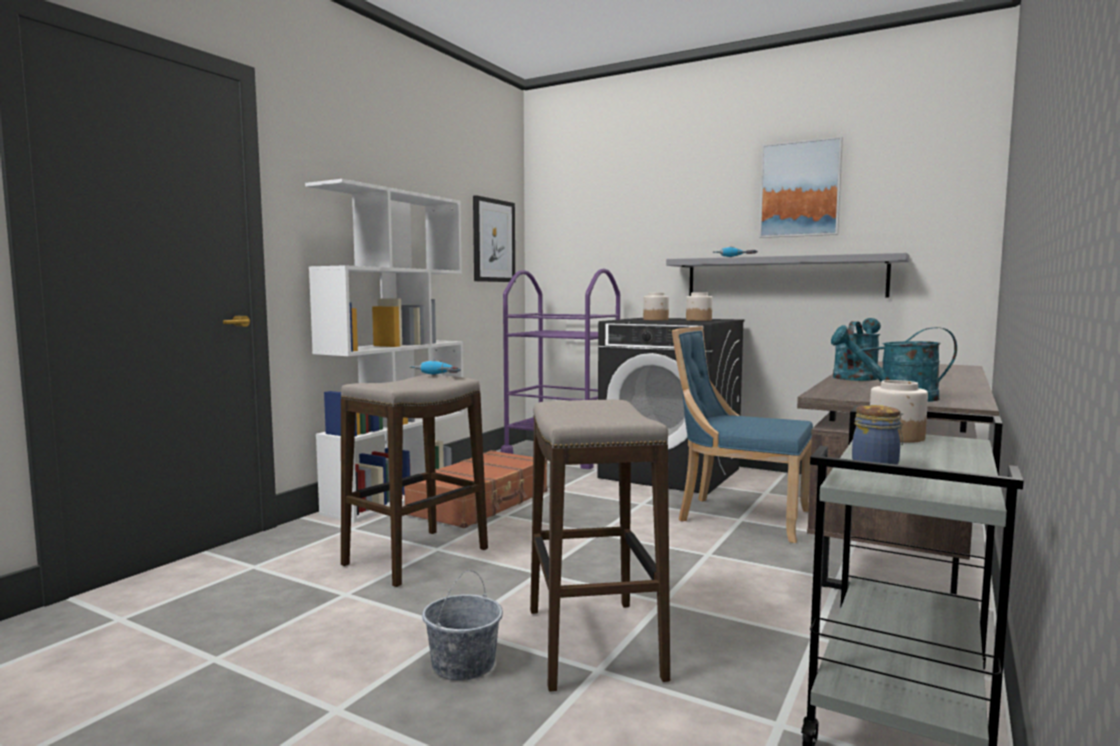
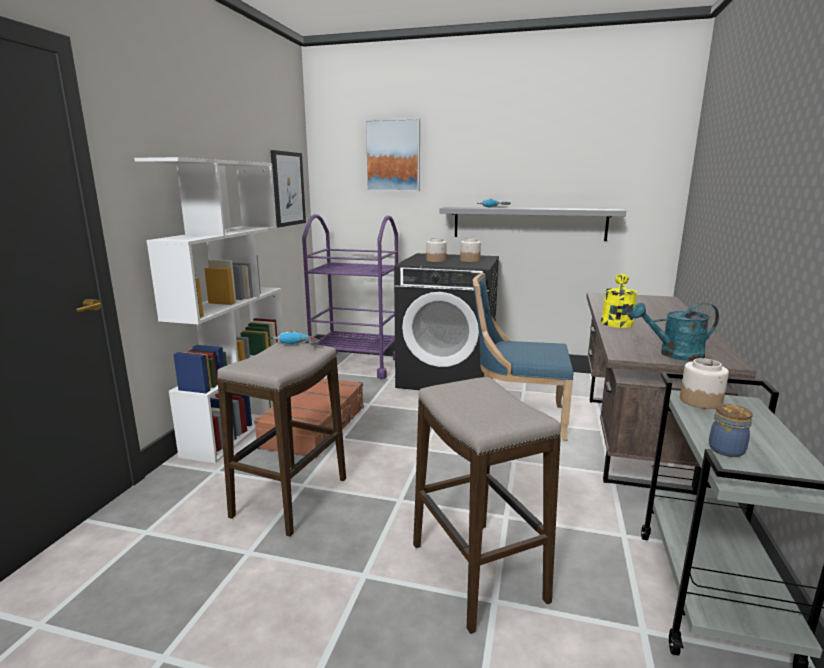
camera: 15 degrees left, 10 degrees up
grey bucket [422,570,503,681] -> none
picture [759,136,843,238] -> picture moved to [365,118,420,191]
turquoise watering can [833,318,881,381] -> yellow watering can [601,274,638,328]

